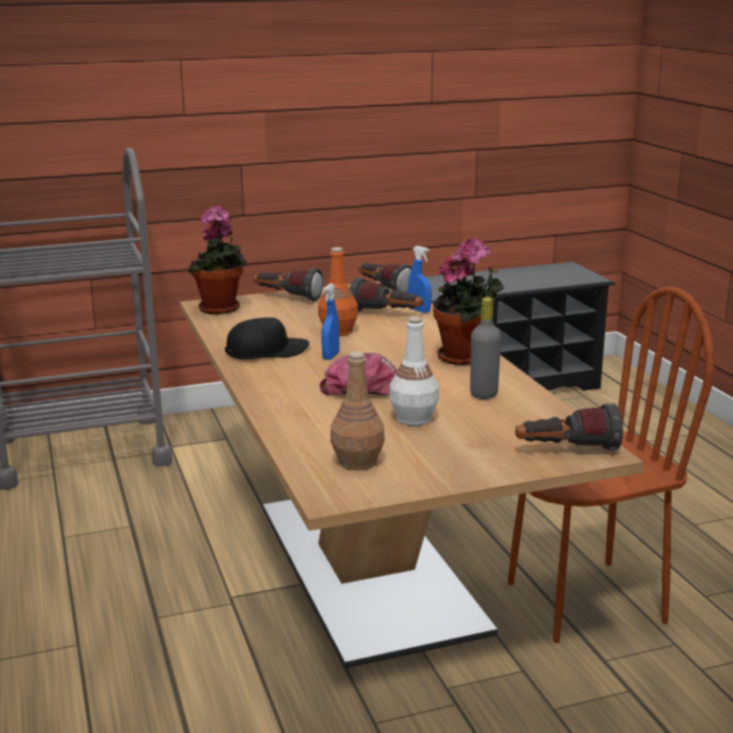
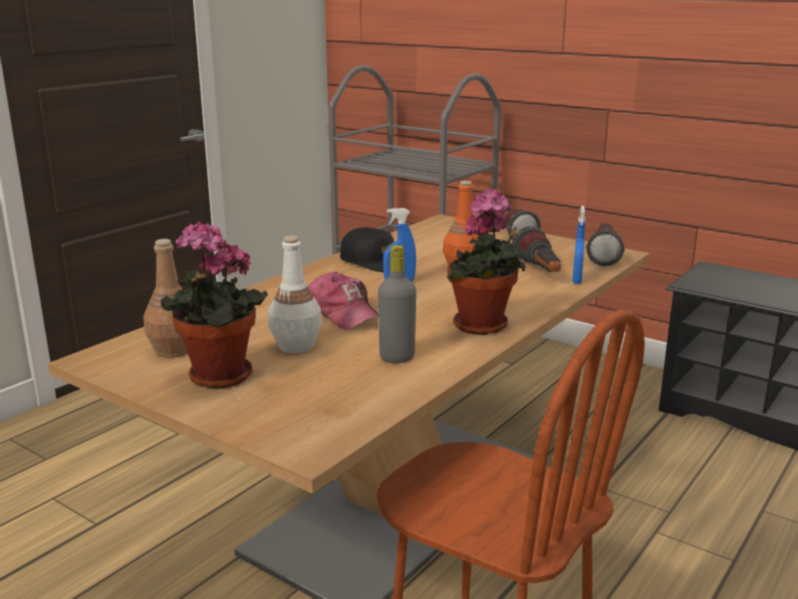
camera: 55 degrees right, 0 degrees up
potted plant [188,205,247,315] -> potted plant moved to [160,221,268,389]
flashlight [515,403,623,451] -> none

